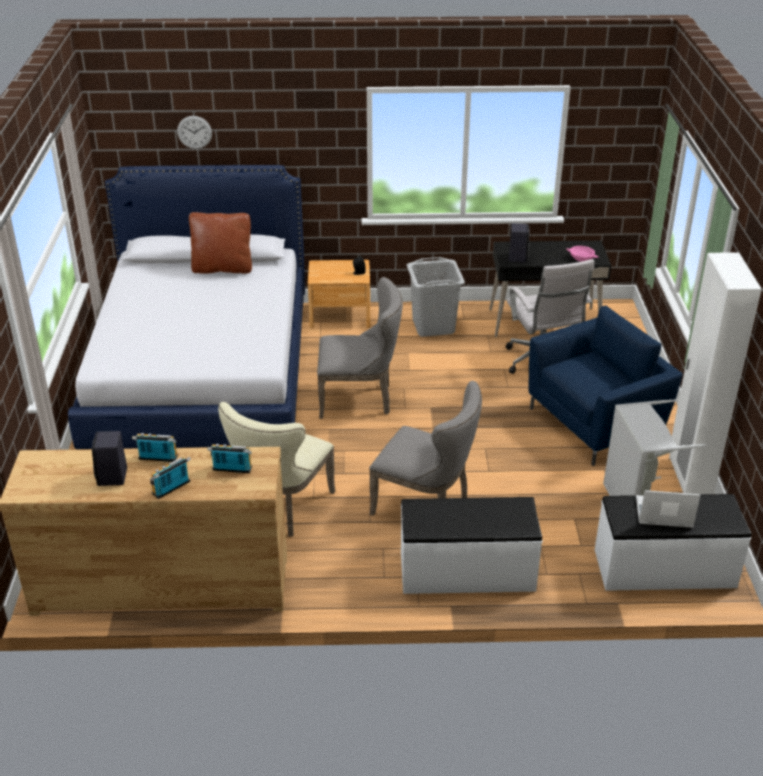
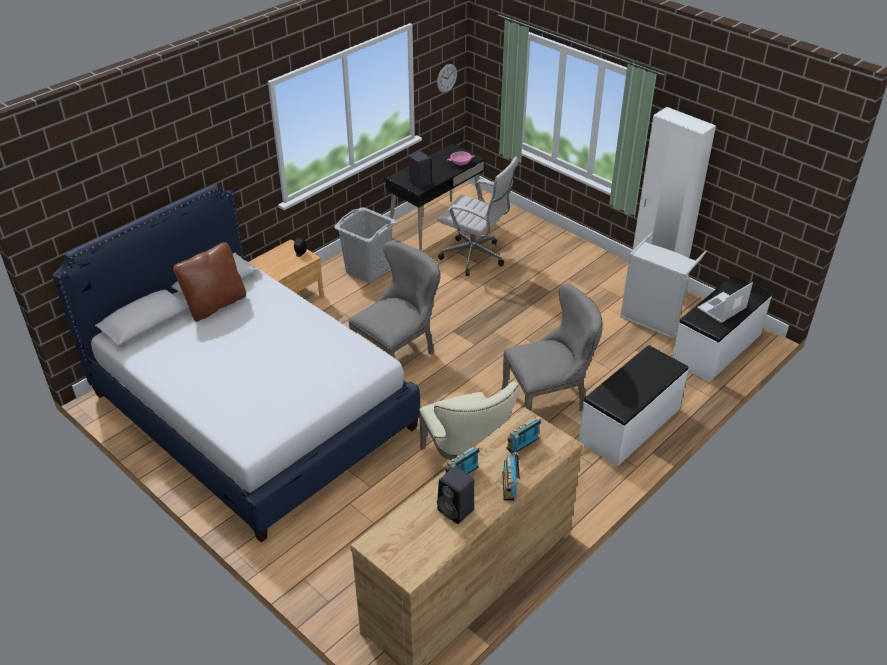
camera: 45 degrees left, 5 degrees up
wall clock [177,116,212,149] -> wall clock moved to [437,64,457,93]
blue armchair [528,306,682,466] -> none

